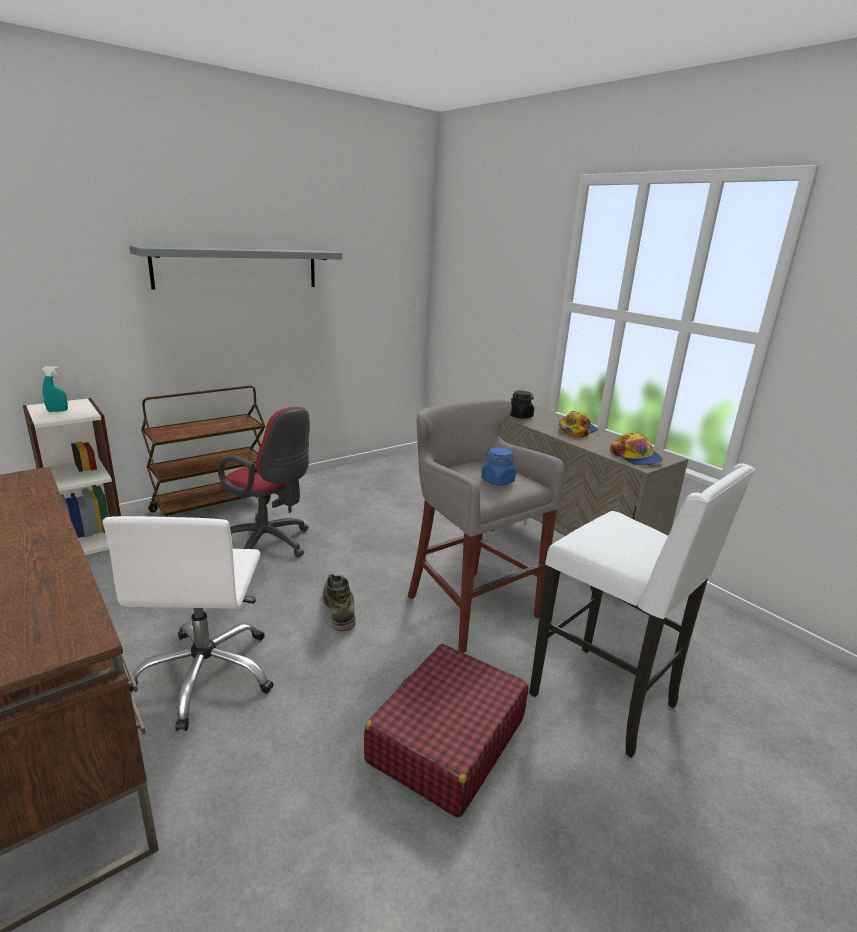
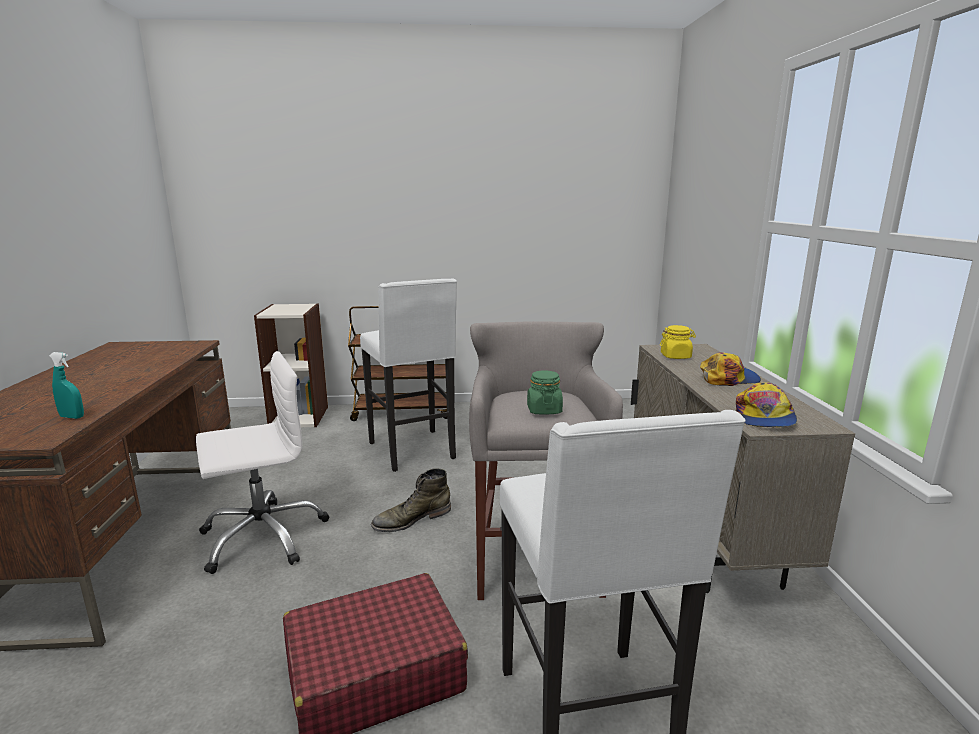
camera: 35 degrees right, 5 degrees down
turquoise spray bottle [42,366,68,412] -> turquoise spray bottle moved to [49,352,84,419]
white office chair [102,516,274,731] -> white office chair turned 150 degrees counterclockwise [196,351,329,574]
grey shelf [129,246,342,290] -> none
red office chair [218,407,310,558] -> white stool [360,279,457,472]
green boot [323,574,356,631] -> green boot turned 135 degrees counterclockwise [371,468,451,532]
blue jar [481,447,516,486] -> green jar [527,370,563,415]
black jar [510,390,534,419] -> yellow jar [660,325,696,359]

